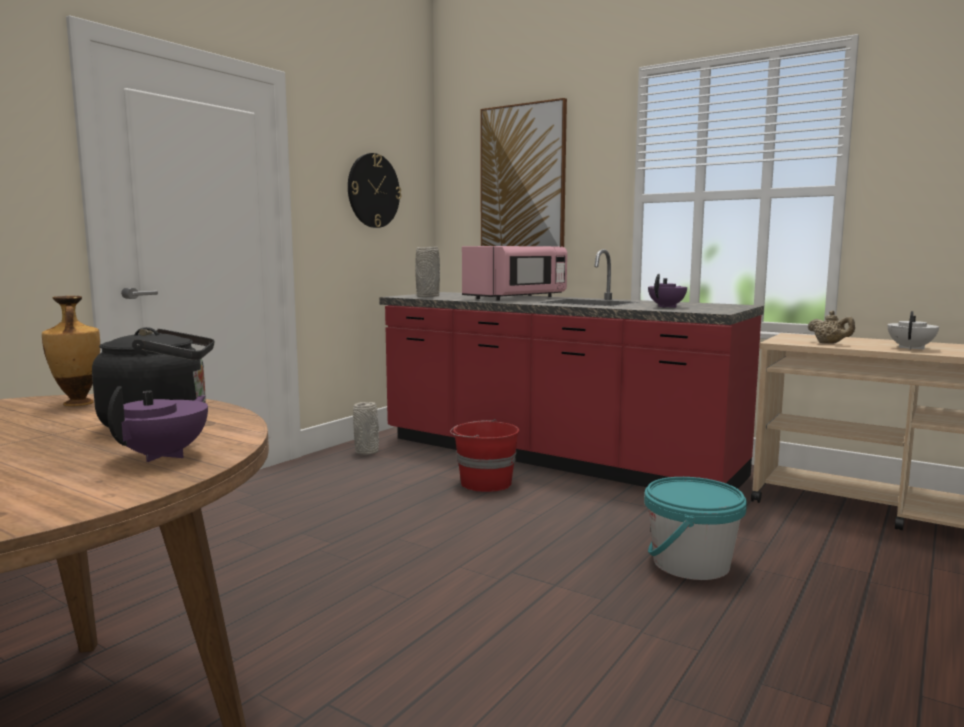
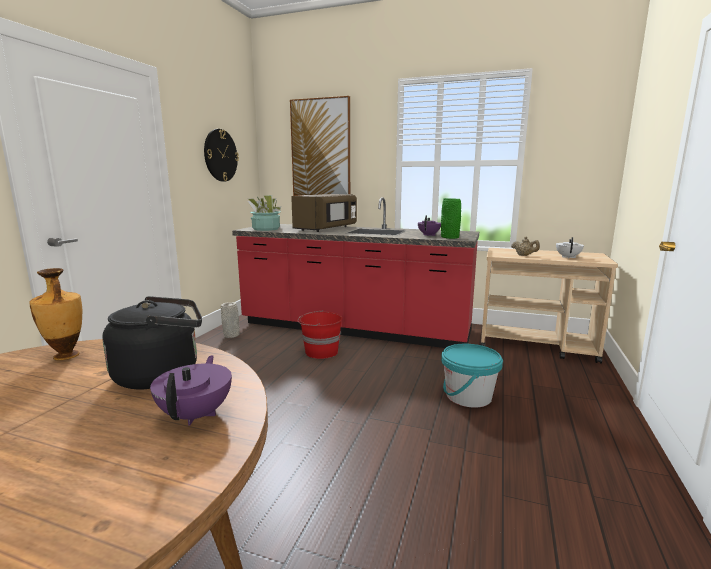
camera: 15 degrees left, 5 degrees up
grey vase [415,247,440,297] -> potted plant [247,195,281,231]
pink microwave [462,246,567,301] -> brown microwave [291,194,357,232]
none -> green vase [441,198,461,239]

